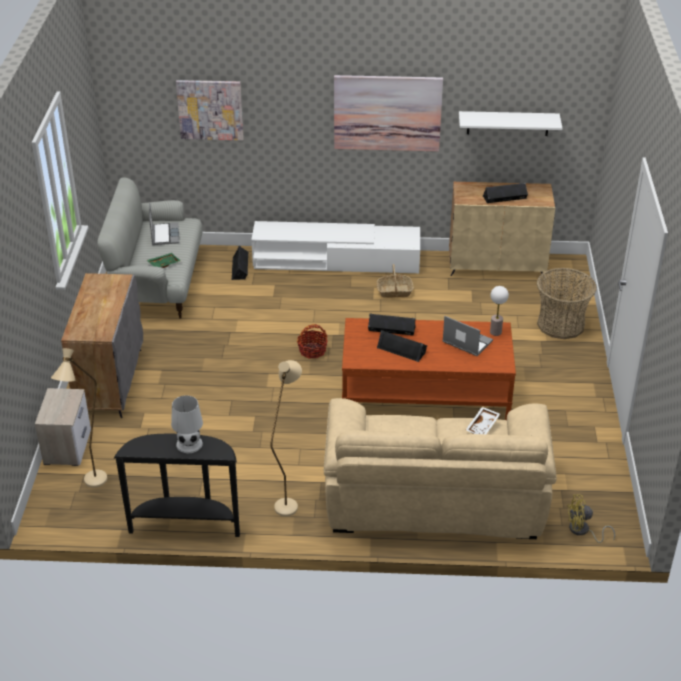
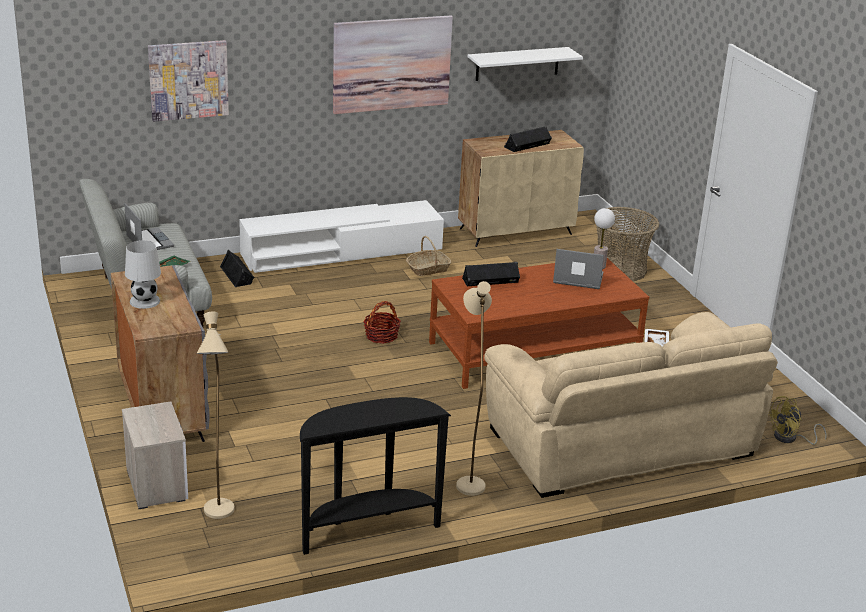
camera: 25 degrees left, 10 degrees down
white table lamp [171,395,203,453] -> white table lamp moved to [125,240,161,309]
black speaker [377,330,427,362] -> none

